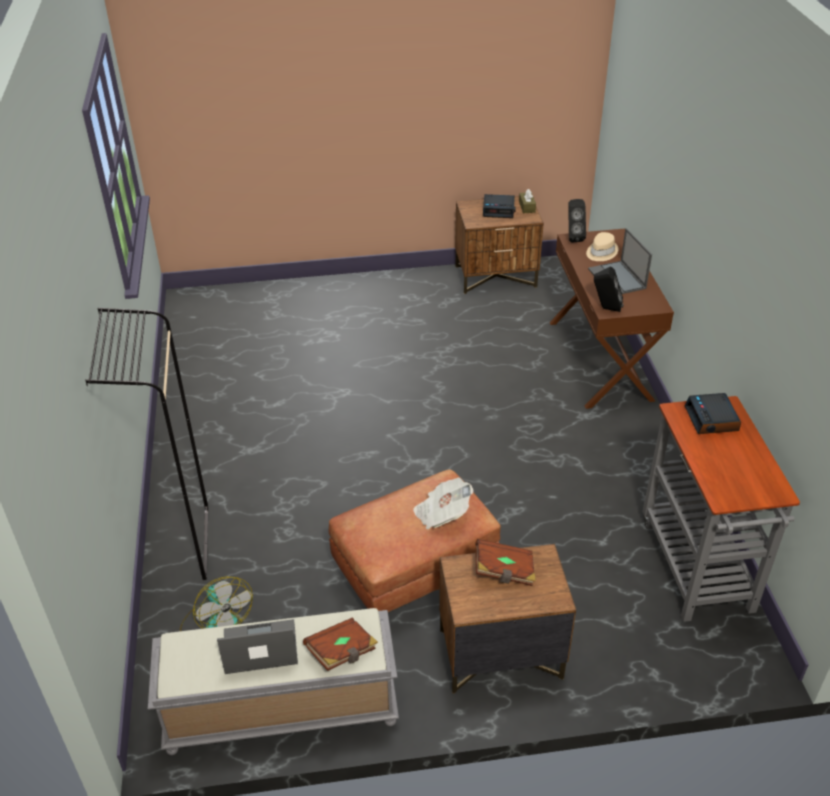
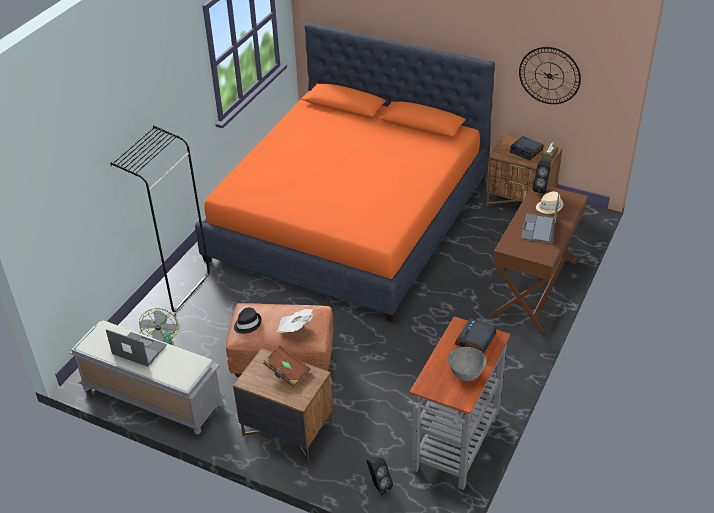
camera: 35 degrees right, 0 degrees up
brown book [303,618,378,671] -> none
black speaker [594,267,624,312] -> black speaker moved to [367,457,393,495]
none -> orange bed [195,23,495,322]
none -> black hat [234,307,262,334]
none -> grey bowl [448,347,486,381]
none -> wall clock [519,47,581,104]

